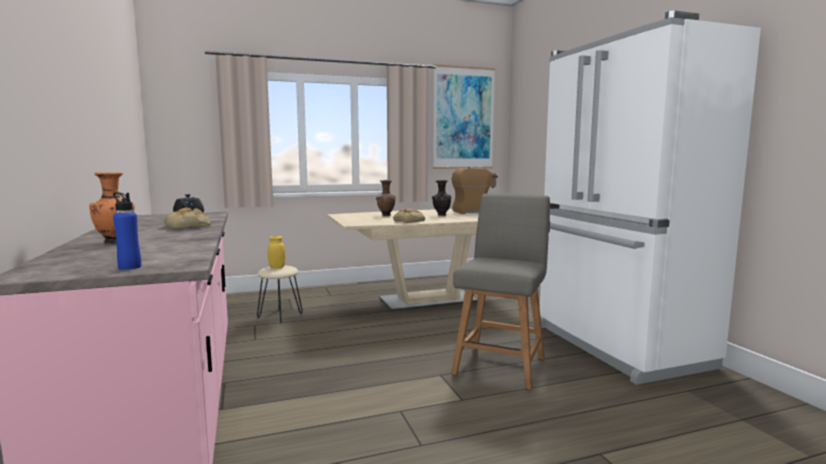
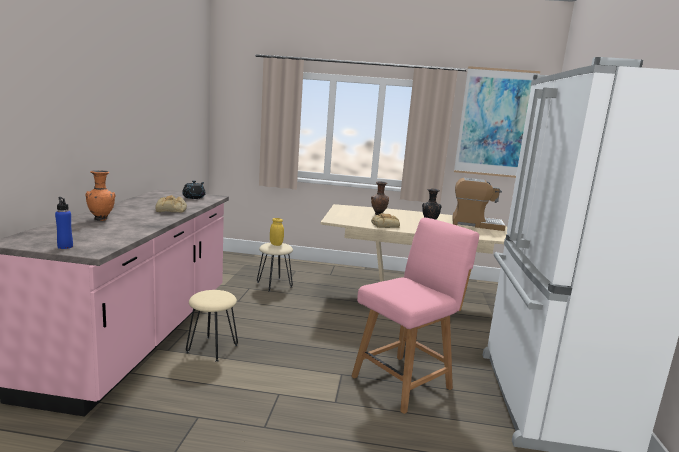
camera: 25 degrees right, 5 degrees up
grey chair [451,193,550,390] -> pink chair [351,218,479,414]
none -> beige stool [186,290,238,362]

